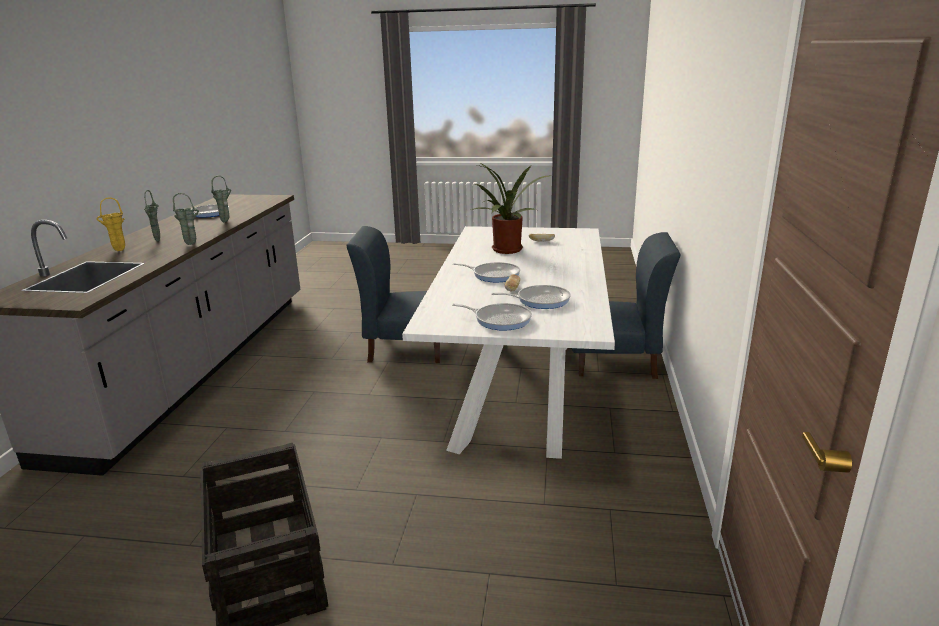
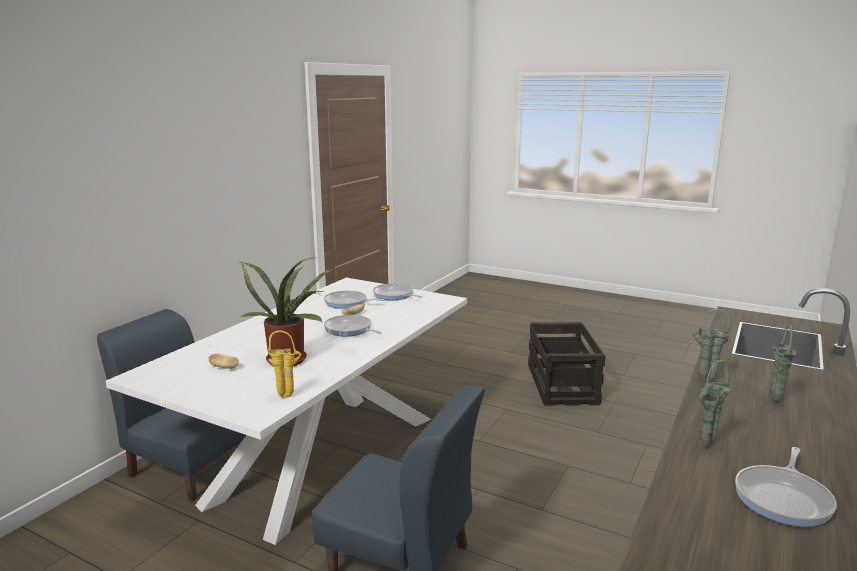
camera: 160 degrees left, 5 degrees down
yellow vase [97,198,125,251] -> yellow vase moved to [268,330,302,398]

